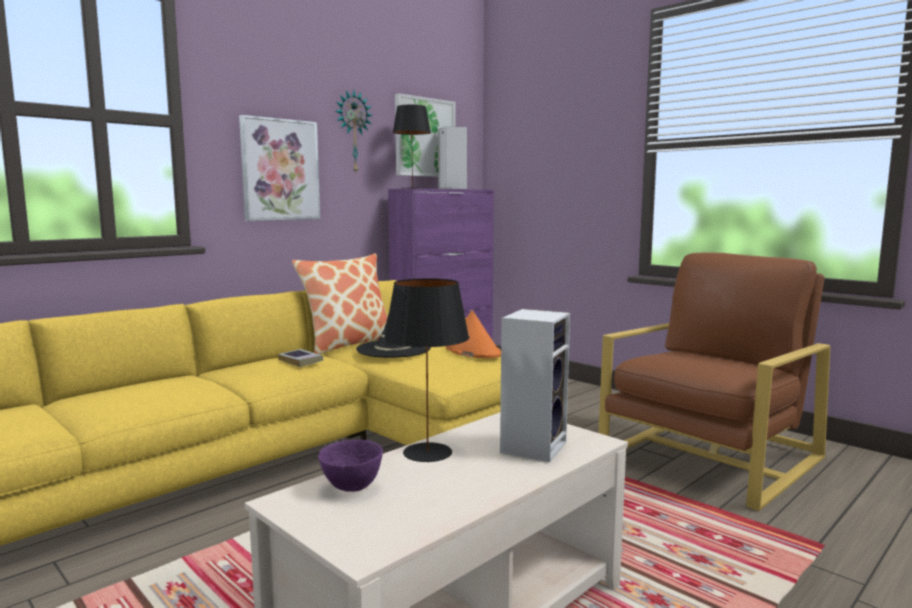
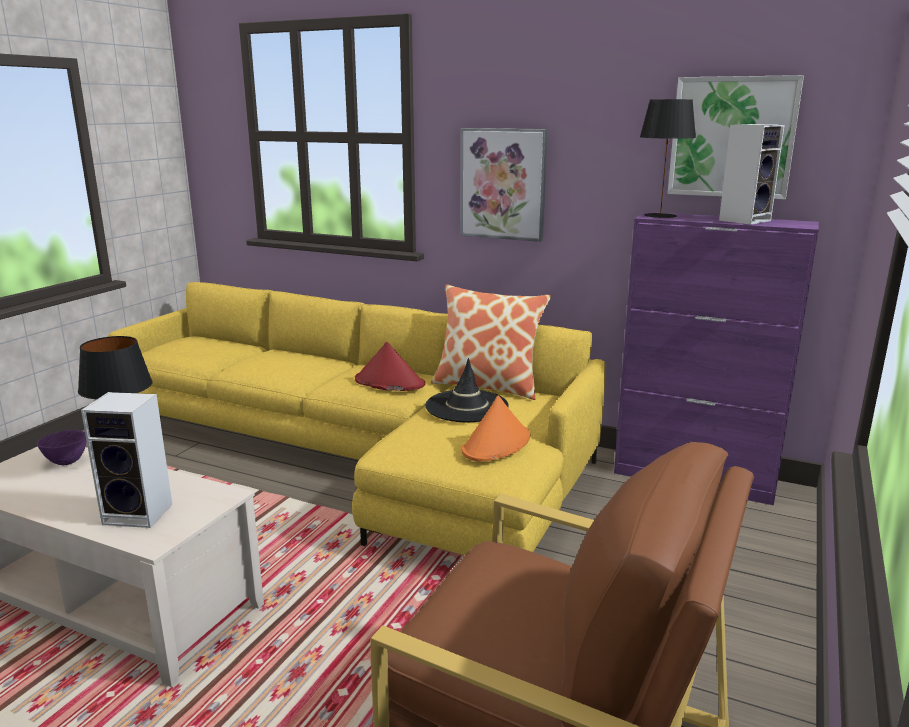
camera: 70 degrees right, 10 degrees up
book [278,349,323,367] -> red hat [355,342,425,391]
wall clock [335,90,373,173] -> none

